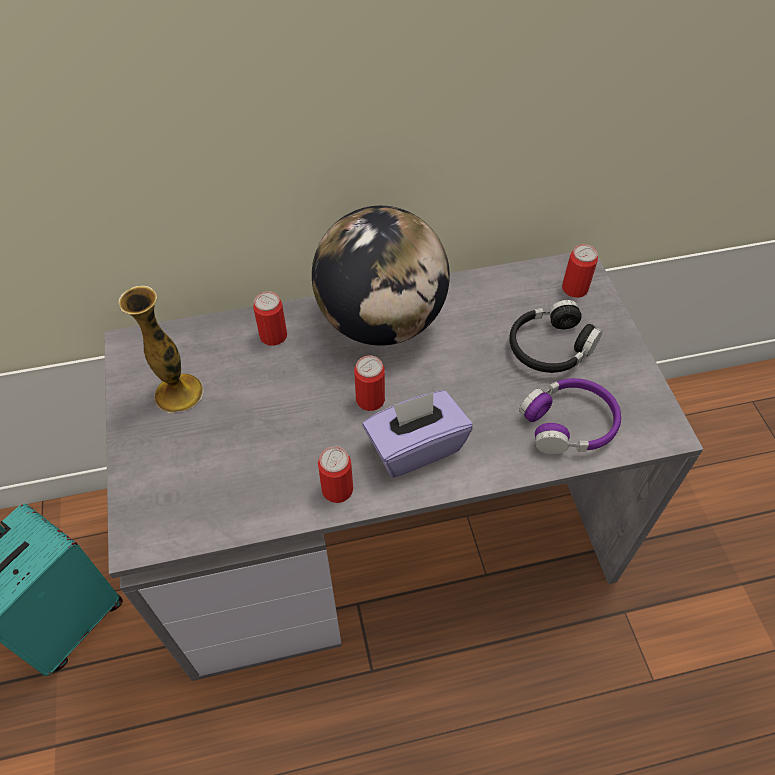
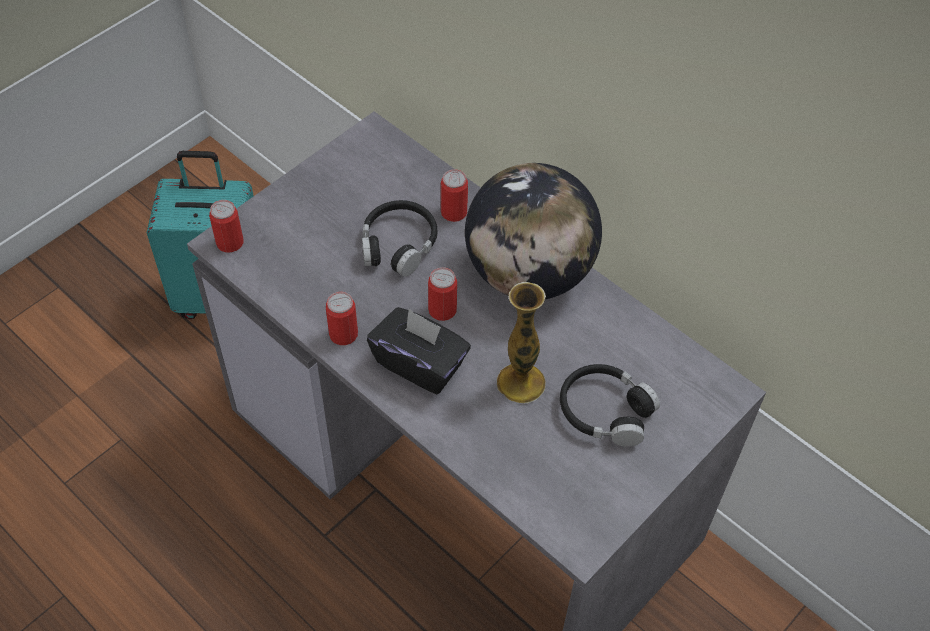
camera: 55 degrees right, 0 degrees up
vase [118,285,203,413] -> vase moved to [497,282,546,403]
purple tissue box [363,390,473,478] -> black tissue box [367,307,471,394]
purple headphones [519,378,621,454] -> none
can [562,244,598,298] -> can moved to [209,200,244,253]
none -> black headphones [362,200,437,277]

